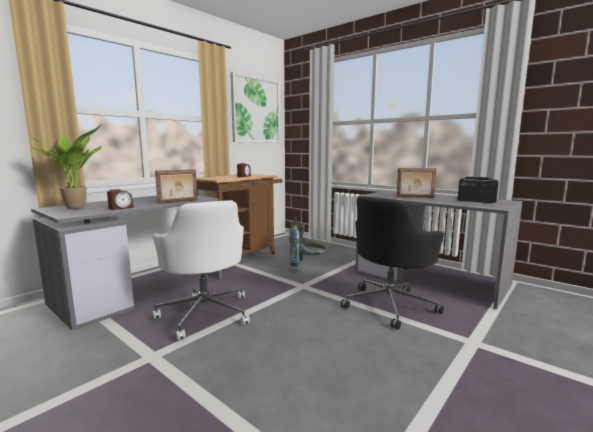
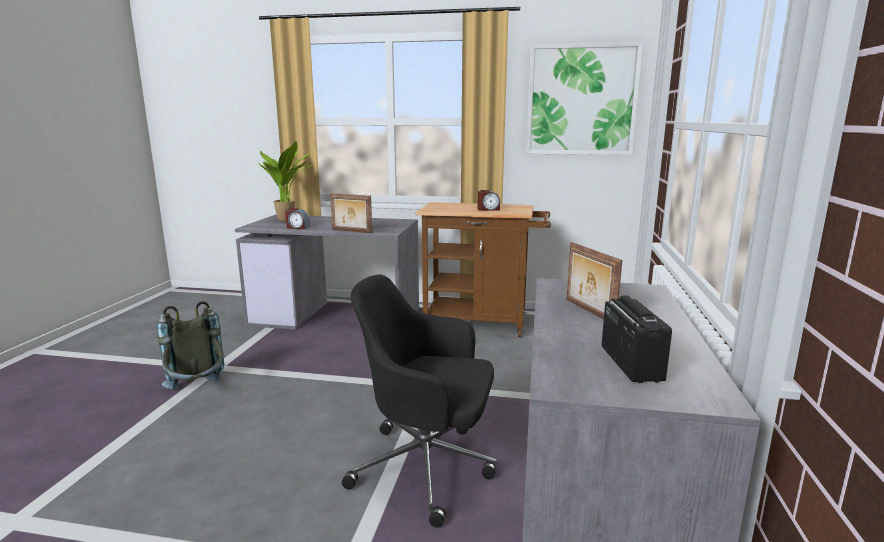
camera: 60 degrees right, 5 degrees up
white office chair [152,200,250,341] -> none
grey backpack [289,217,327,271] -> grey backpack moved to [157,301,224,390]

